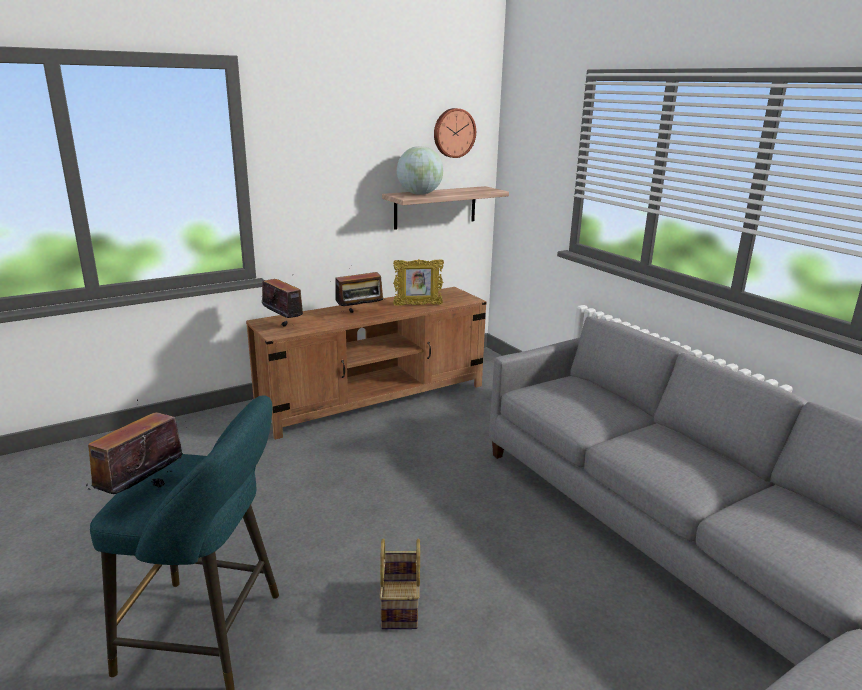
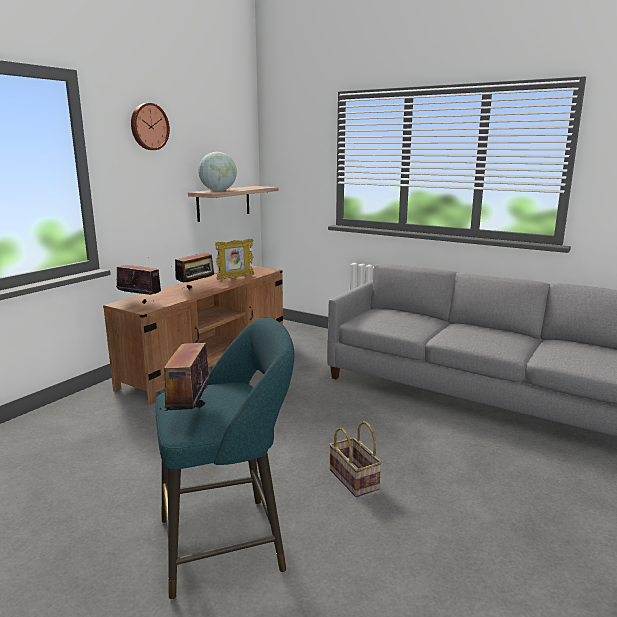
camera: 25 degrees left, 5 degrees down
wall clock [434,108,476,158] -> wall clock moved to [131,103,170,150]

